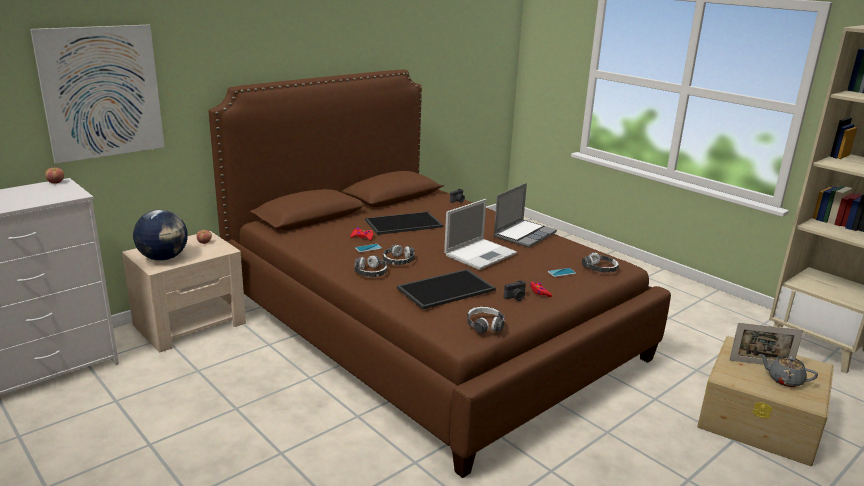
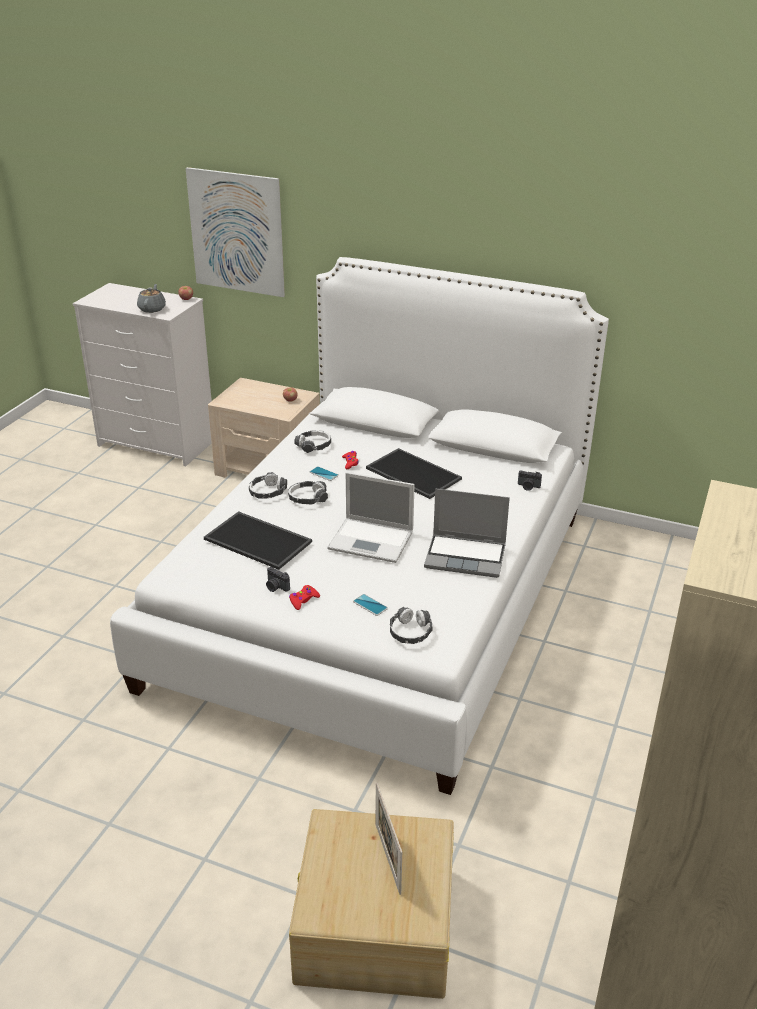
camera: 65 degrees right, 10 degrees up
globe [133,210,188,261] -> none
brown bed [209,70,671,478] -> white bed [110,257,609,795]
headphones [467,307,505,333] -> headphones moved to [294,430,331,453]
grey teapot [759,354,818,387] -> grey teapot moved to [137,284,166,313]

